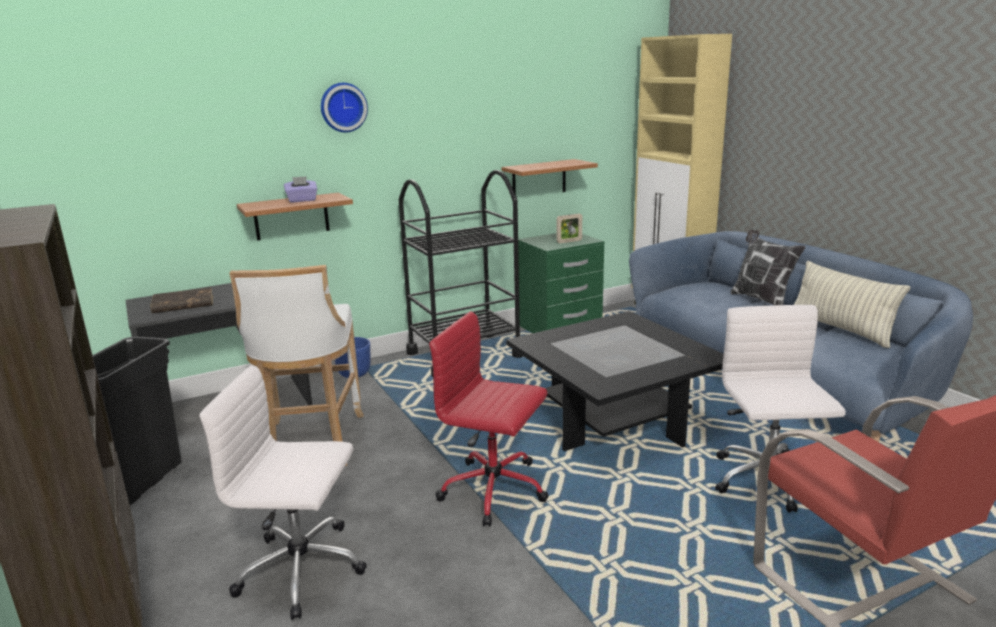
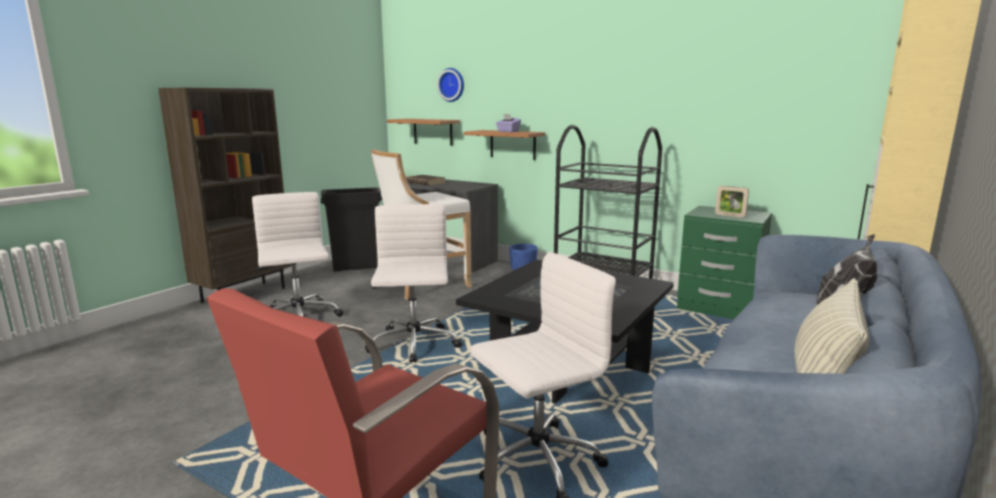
camera: 60 degrees right, 5 degrees down
wall clock [321,83,368,133] -> wall clock moved to [437,68,464,102]
red office chair [429,311,549,526] -> white office chair [365,204,462,363]
shelf [501,159,598,195] -> shelf moved to [387,119,460,146]

